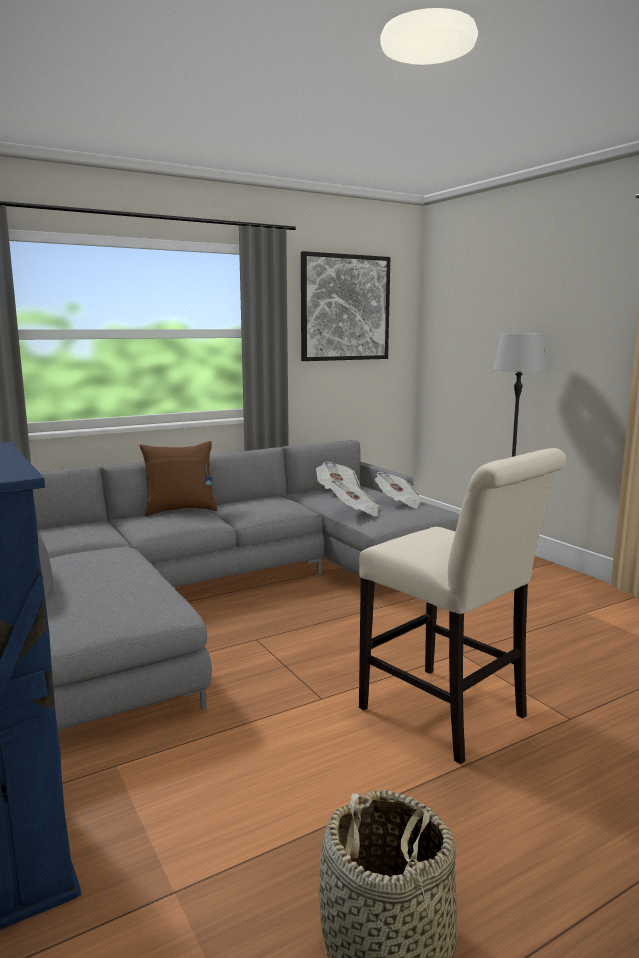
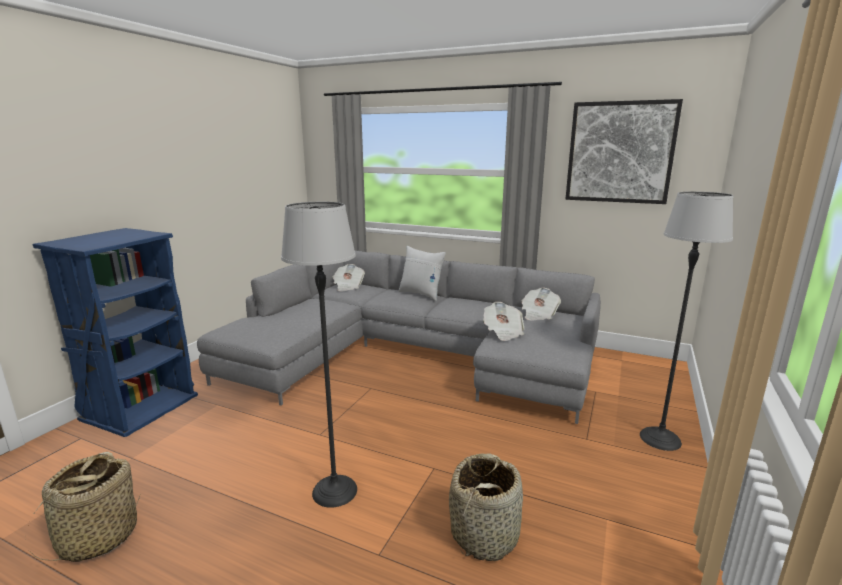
camera: 55 degrees right, 5 degrees up
brown pillow [139,441,217,516] -> grey pillow [398,246,446,301]
beige stool [359,448,566,764] -> floor lamp [281,202,357,508]
newspaper [375,472,423,508] -> newspaper moved to [333,264,365,292]
none -> basket [449,453,523,561]

